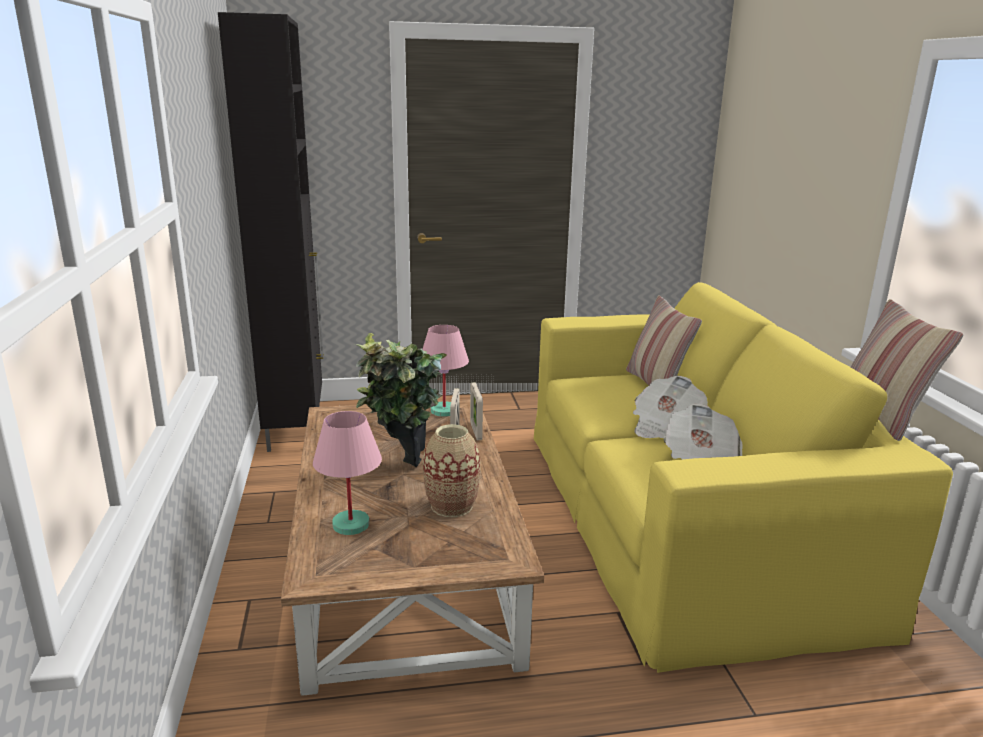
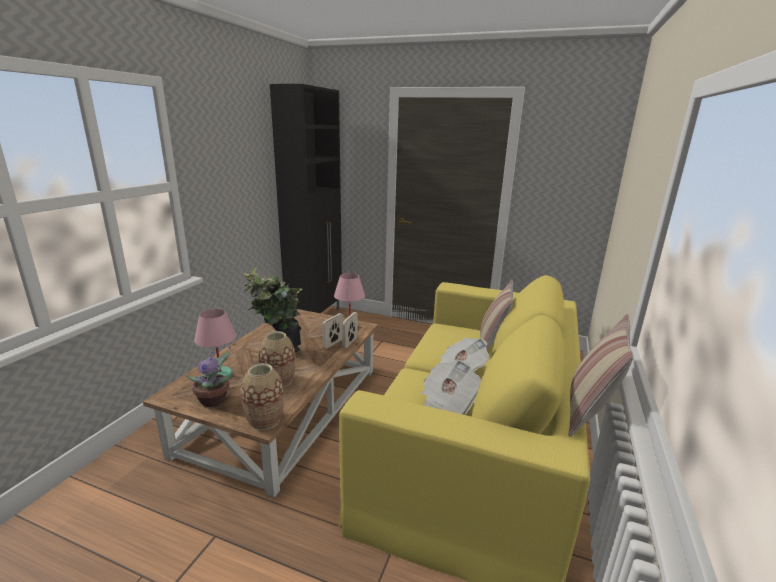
camera: 30 degrees right, 0 degrees up
none -> potted plant [186,346,232,407]
none -> vase [241,363,284,430]

